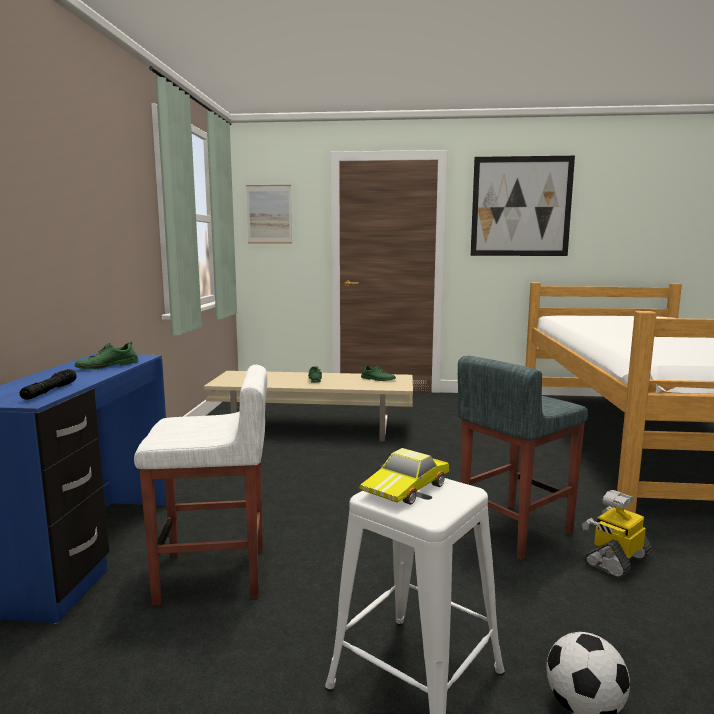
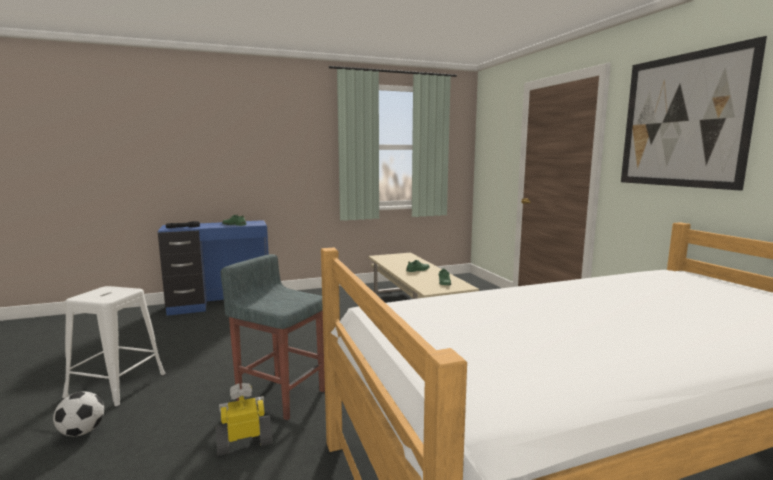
camera: 65 degrees right, 0 degrees up
white stool [134,365,267,606] -> none
picture [246,185,292,244] -> none
toy car [359,448,450,505] -> none
toy robot [582,490,652,578] -> toy robot turned 45 degrees counterclockwise [216,383,272,456]

